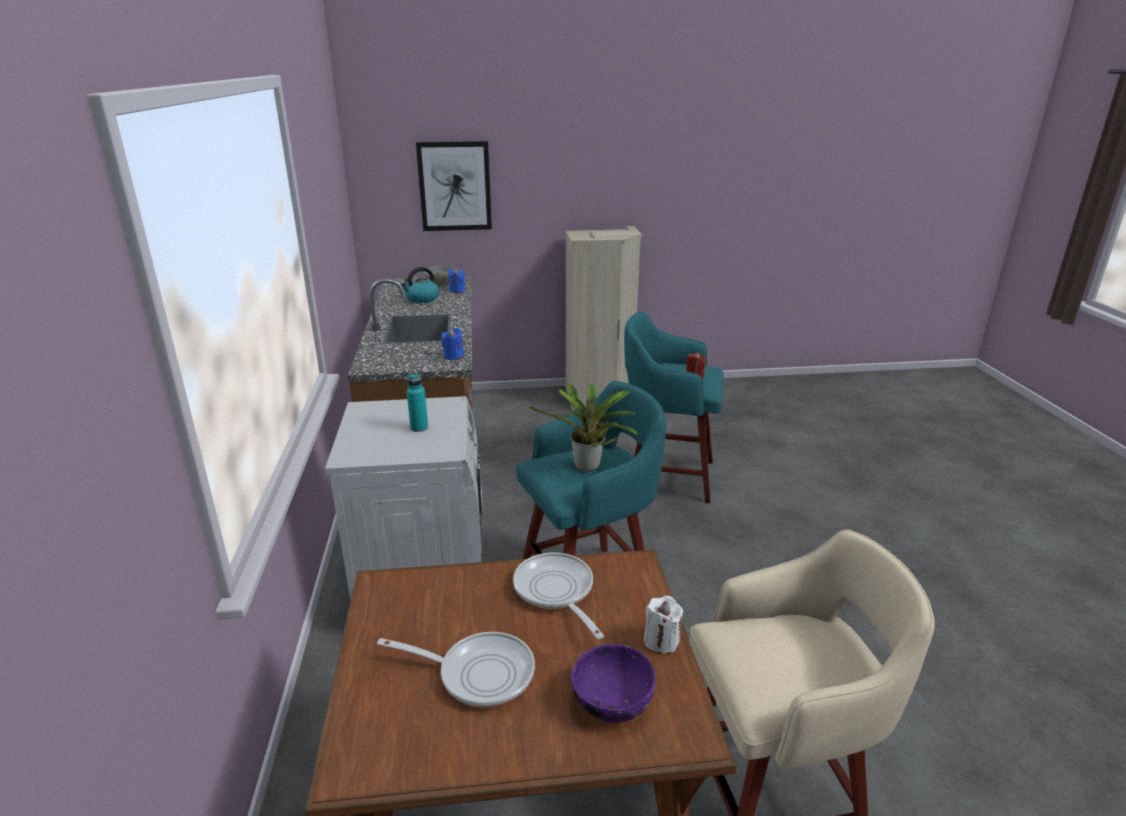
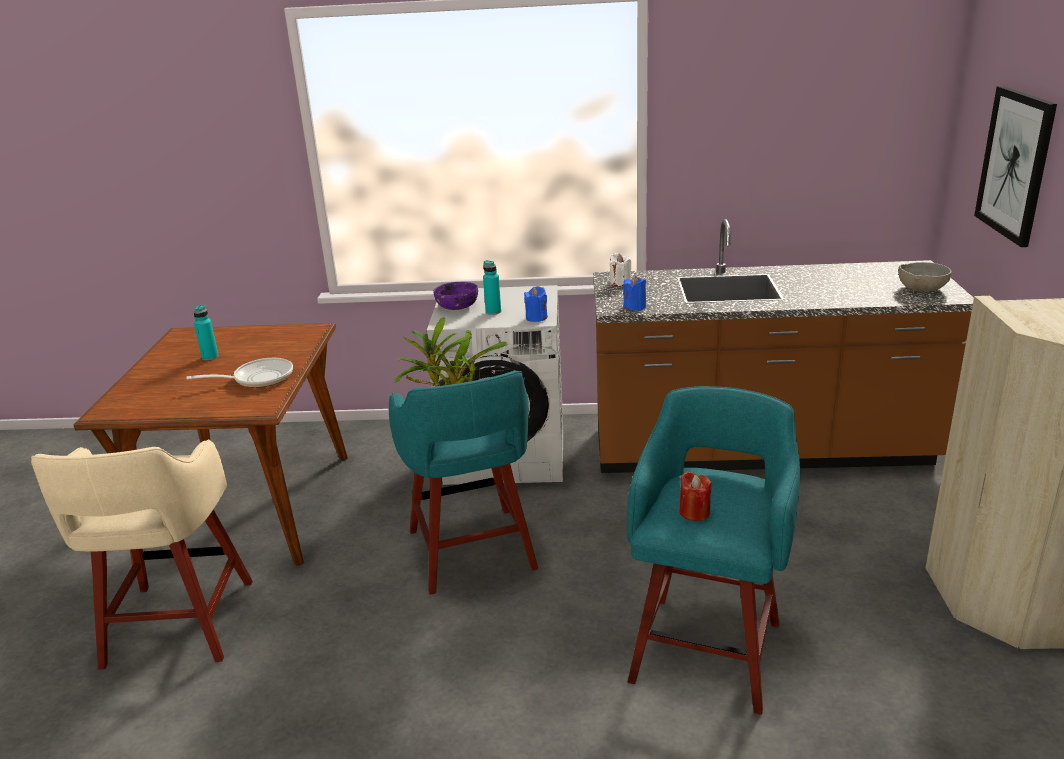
camera: 100 degrees right, 0 degrees up
frying pan [377,632,535,707] -> turquoise bottle [194,305,219,361]
kettle [401,267,439,303] -> none
blue candle [448,268,465,293] -> blue candle moved to [524,286,548,322]
purple bowl [571,644,656,723] -> purple bowl moved to [434,282,478,310]
white candle [644,596,683,654] -> white candle moved to [609,253,632,286]

